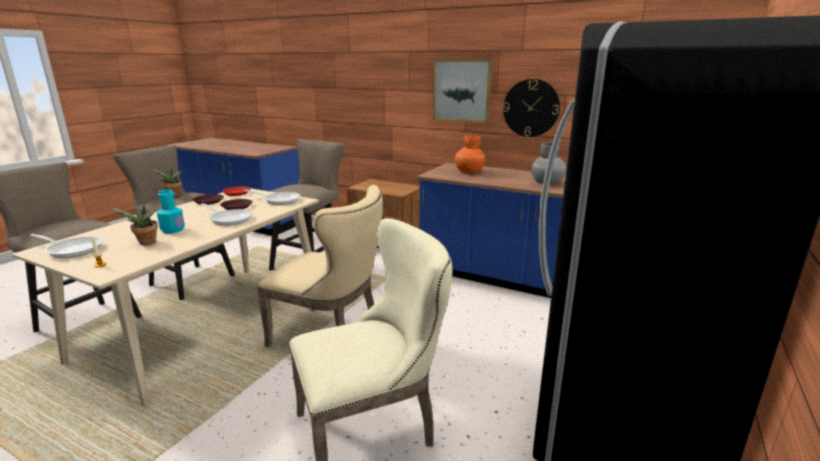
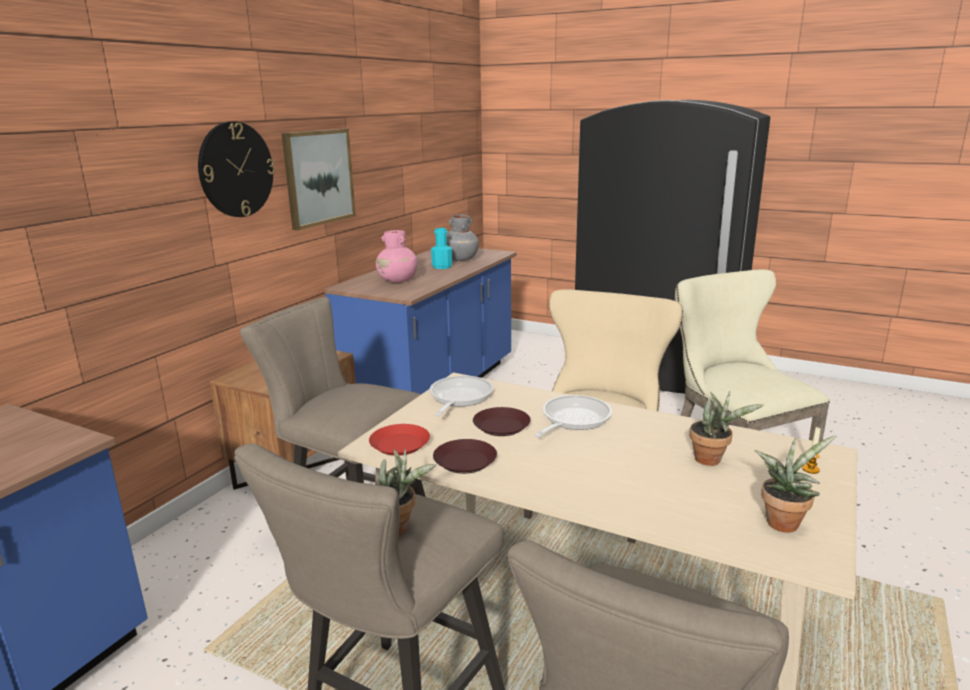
camera: 90 degrees left, 0 degrees up
frying pan [30,234,103,258] -> potted plant [754,435,837,533]
turquoise bottle [157,189,185,233] -> turquoise bottle moved to [431,228,452,269]
orange vase [455,135,485,174] -> pink vase [376,230,417,282]
wall clock [503,79,560,137] -> wall clock moved to [198,121,275,217]

